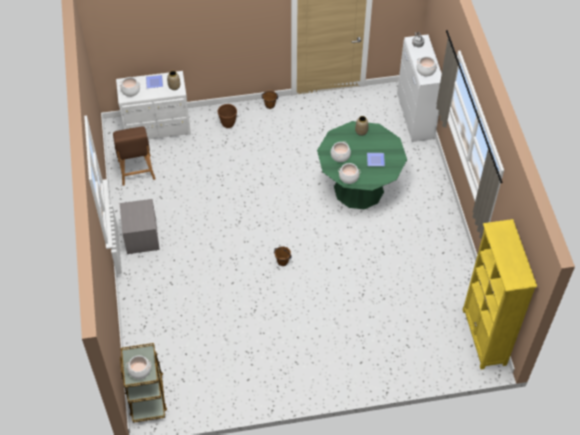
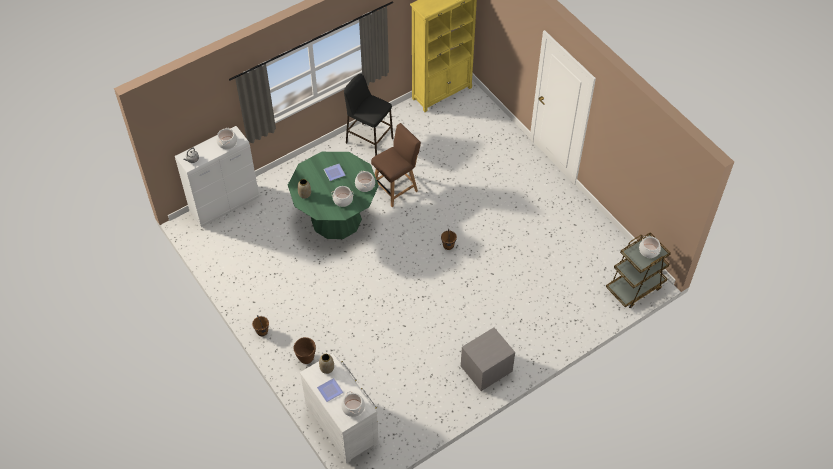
camera: 115 degrees left, 0 degrees up
brown chair [113,127,156,186] -> brown chair moved to [371,123,421,207]
none -> black stool [344,73,393,156]

